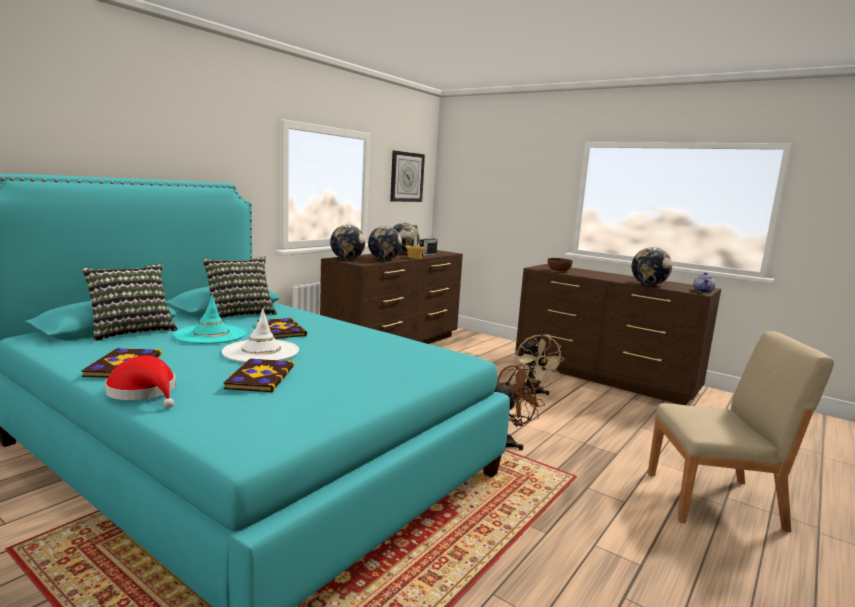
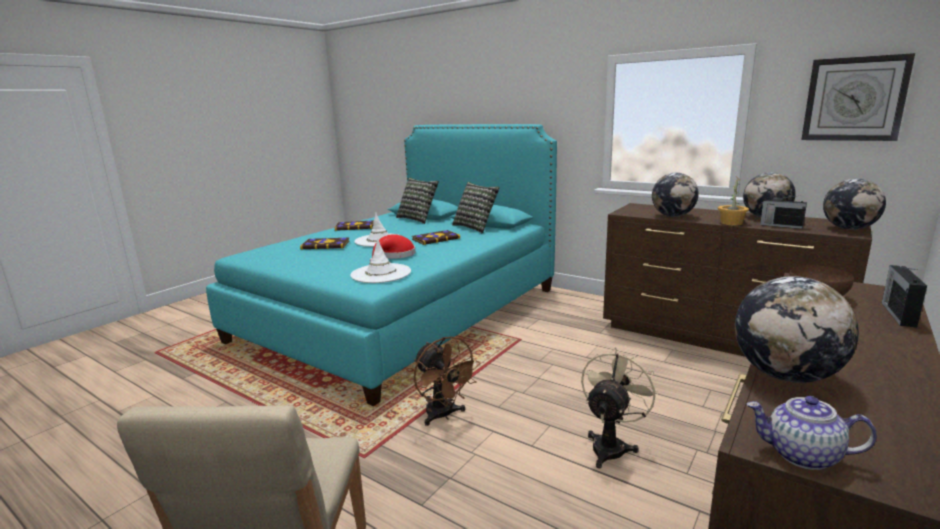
camera: 90 degrees right, 5 degrees up
red hat [105,356,176,408] -> red hat moved to [370,234,415,262]
turquoise hat [173,295,246,344] -> none
globe [330,225,365,260] -> globe moved to [823,179,886,230]
beige fan [515,334,565,395] -> beige fan turned 135 degrees clockwise [581,348,659,468]
none -> white hat [351,238,411,283]
none -> radio [882,265,927,328]

